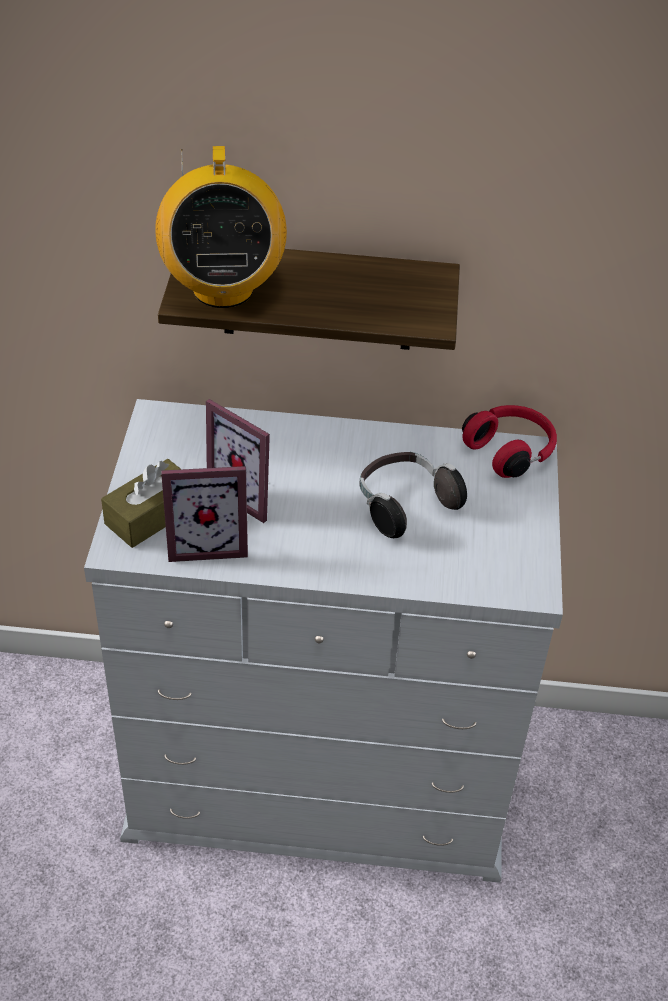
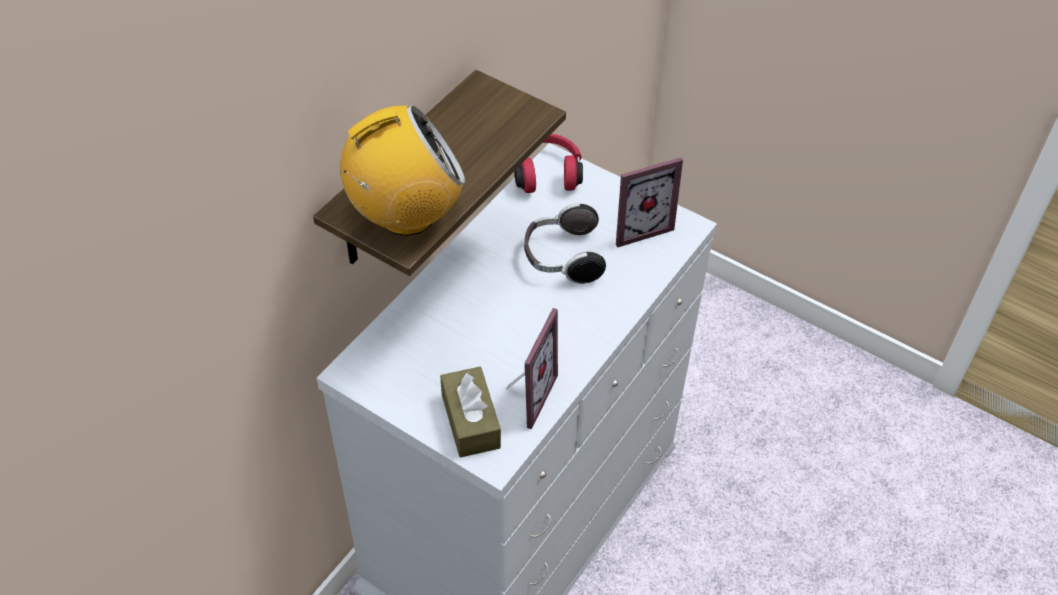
camera: 60 degrees left, 5 degrees up
radio [155,146,287,308] -> radio turned 45 degrees counterclockwise [340,105,465,236]
picture frame [206,399,270,523] -> picture frame moved to [616,158,683,248]

